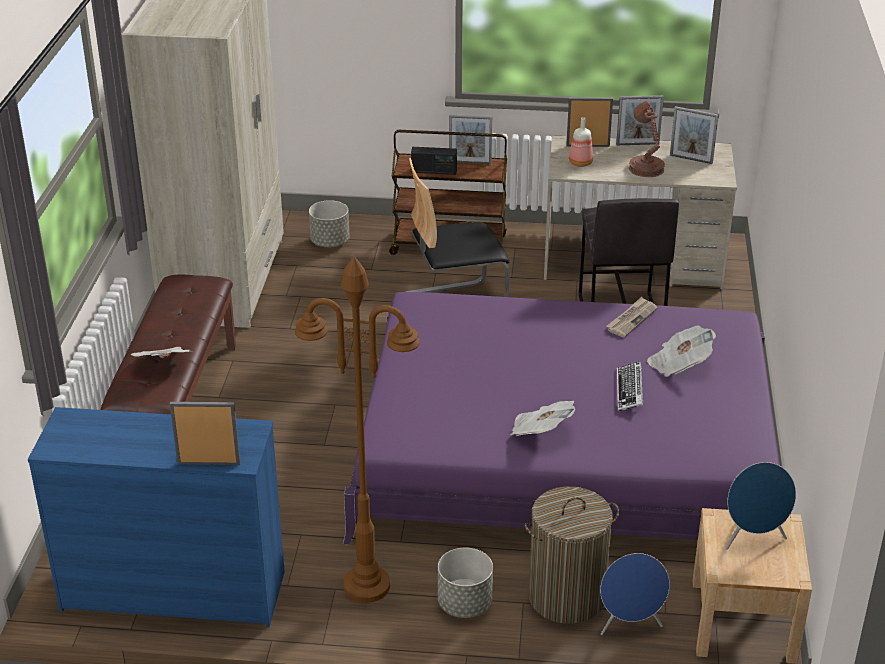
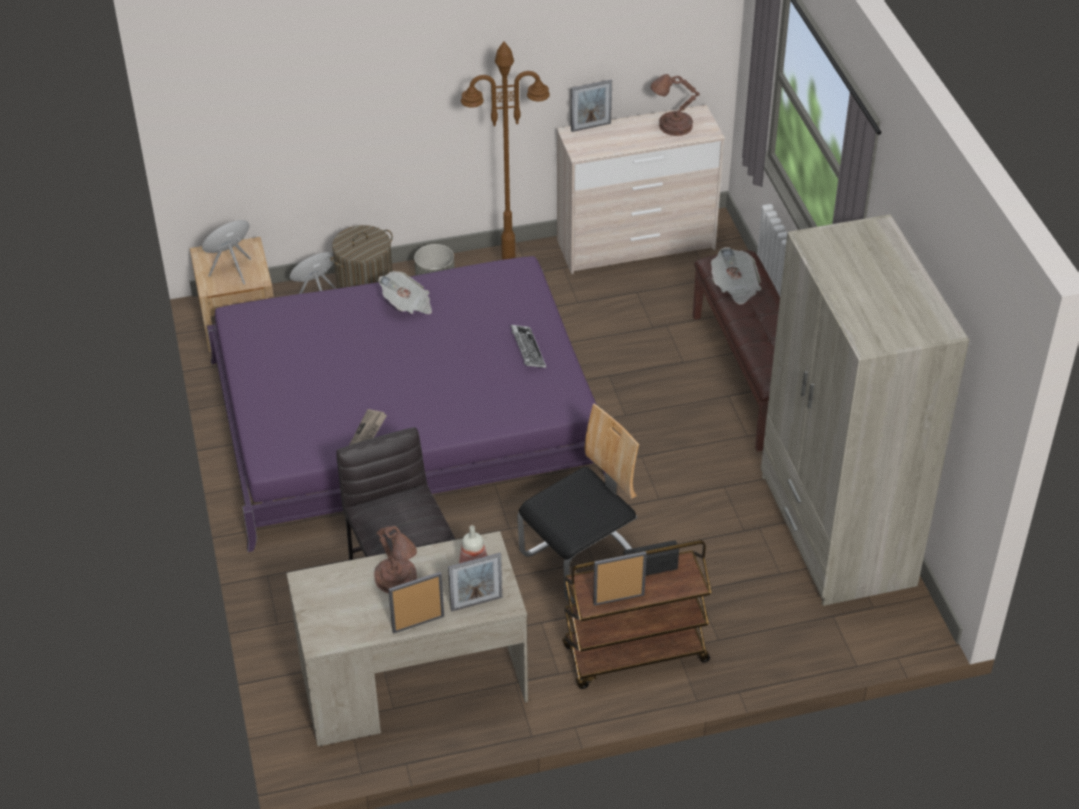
camera: 160 degrees right, 10 degrees up
blue dresser [28,407,285,627] -> beige dresser [557,105,725,274]
grey planter [309,200,350,247] -> none
keyboard [617,362,643,412] -> keyboard moved to [511,325,546,368]
newspaper [647,325,716,377] -> none
picture frame [670,106,718,164] -> none
none -> brown table lamp [650,74,700,136]

